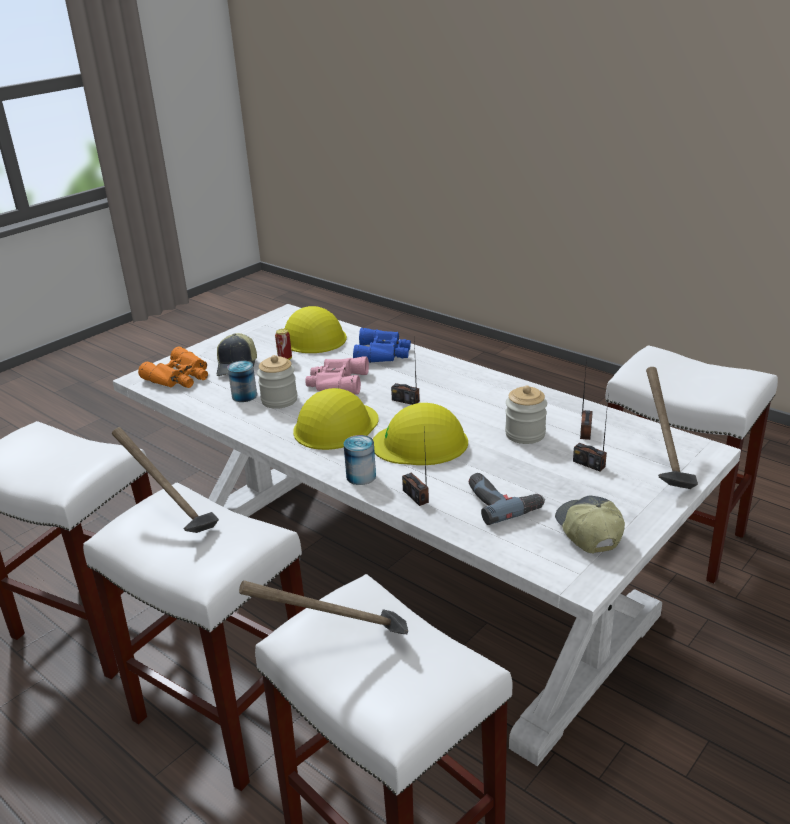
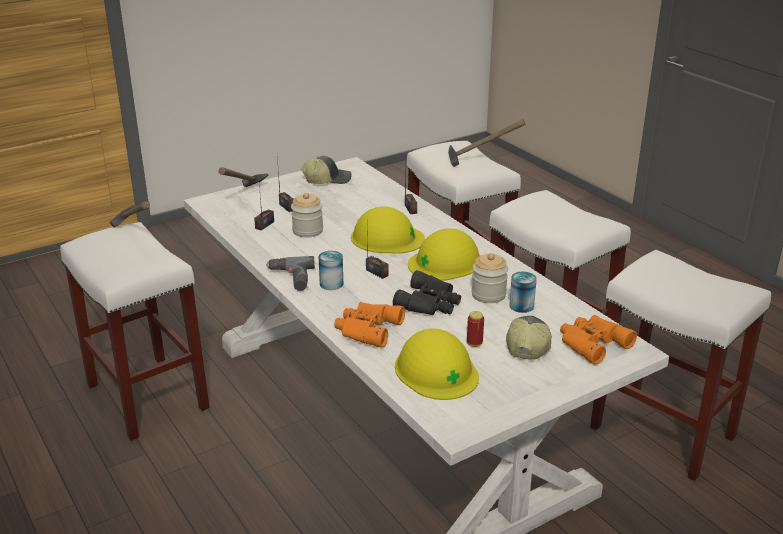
camera: 165 degrees left, 0 degrees up
hammer [112,427,219,533] -> hammer moved to [110,201,150,228]
pink binoculars [305,356,369,395] -> black binoculars [393,270,461,315]
can [344,435,376,485] -> can moved to [319,251,343,290]
blue binoculars [353,328,411,363] -> orange binoculars [334,302,405,348]
power drill [469,473,545,525] -> power drill moved to [266,256,315,291]
cap [555,496,625,553] -> cap turned 105 degrees counterclockwise [301,156,352,184]

